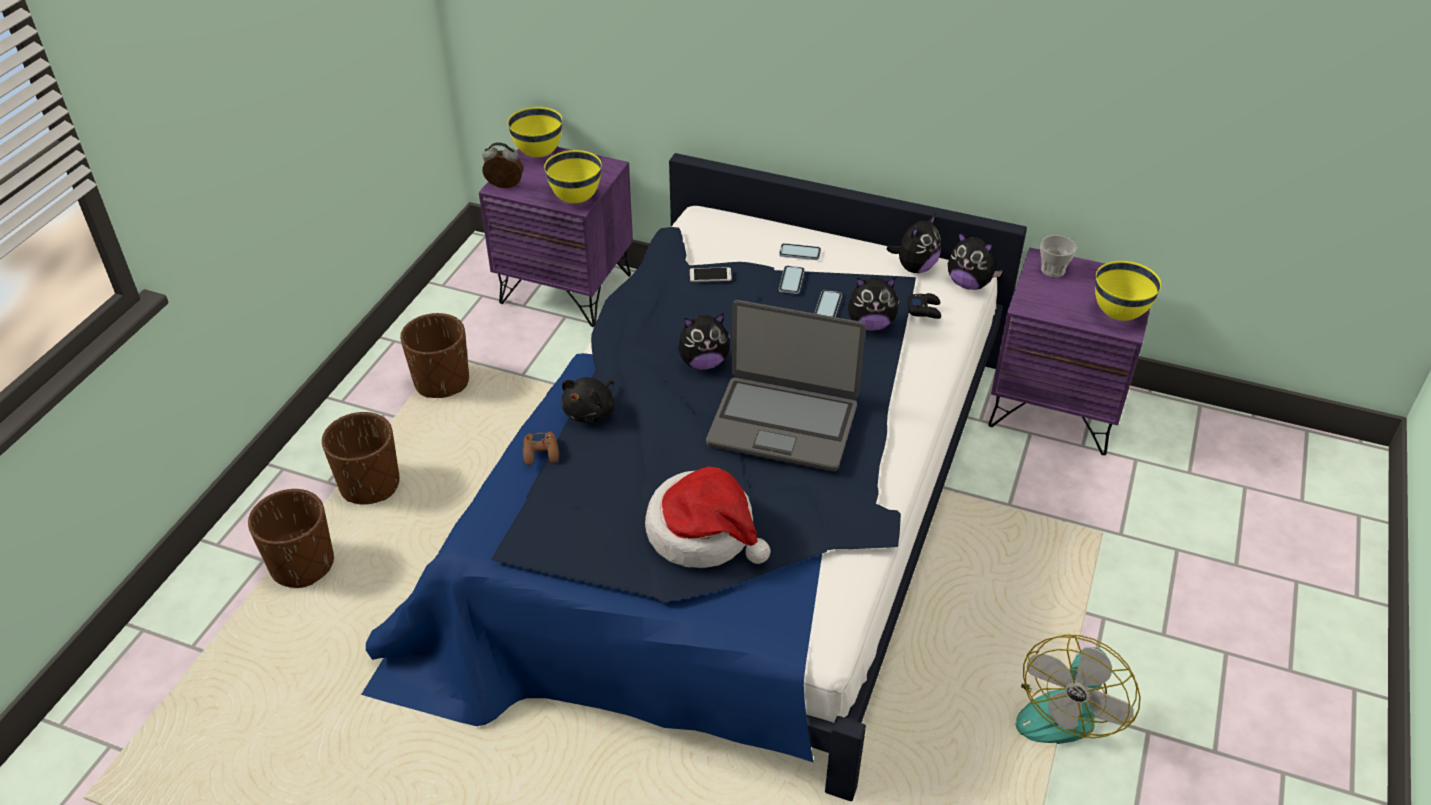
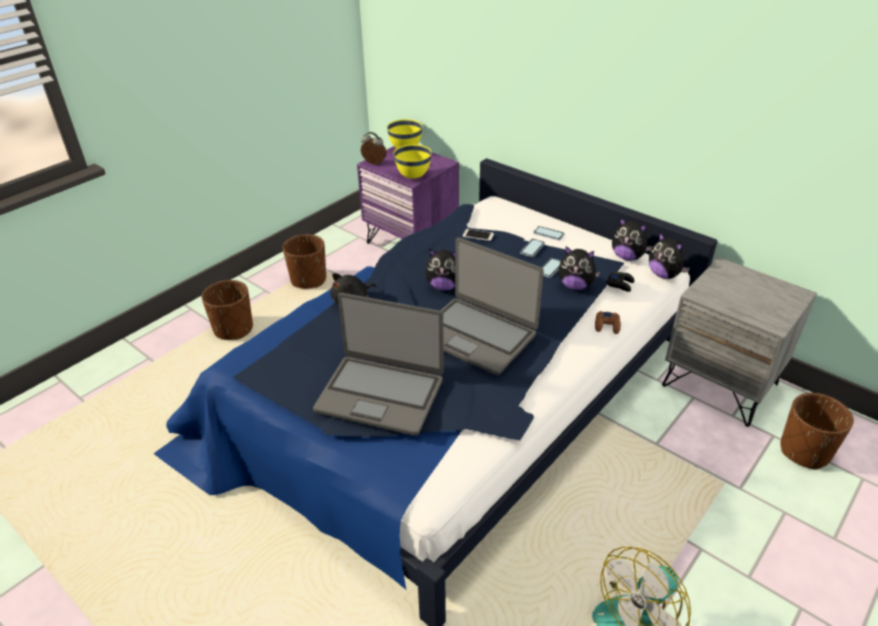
camera: 20 degrees right, 5 degrees down
brown planter [248,489,334,588] -> brown planter moved to [780,393,854,470]
brown game controller [523,432,559,466] -> brown game controller moved to [595,311,621,334]
hat [645,467,771,568] -> laptop [313,293,444,436]
plush toy [887,214,942,273] -> plush toy turned 60 degrees clockwise [612,218,653,261]
purple nightstand [988,248,1150,455] -> grey nightstand [662,257,817,427]
cup [1040,235,1077,277] -> none
yellow bowl [1095,261,1161,321] -> none

